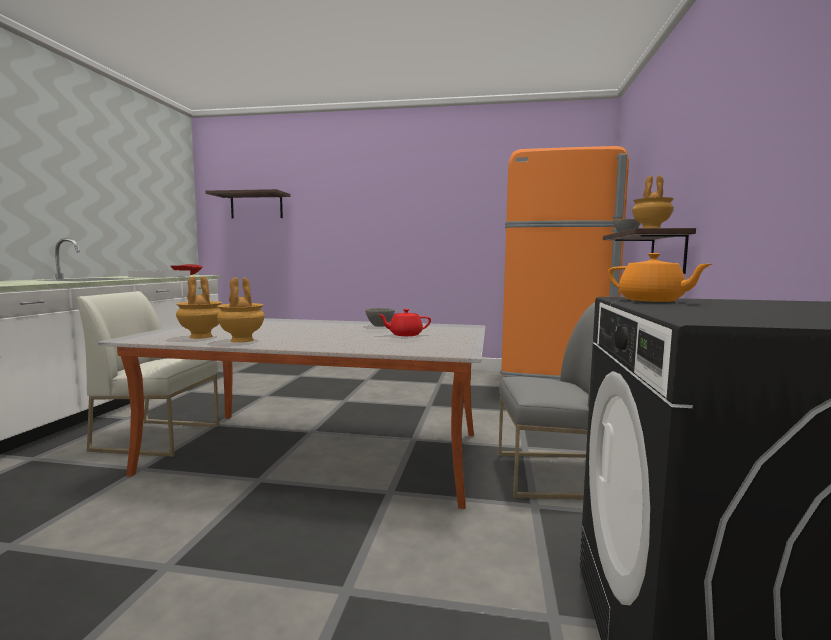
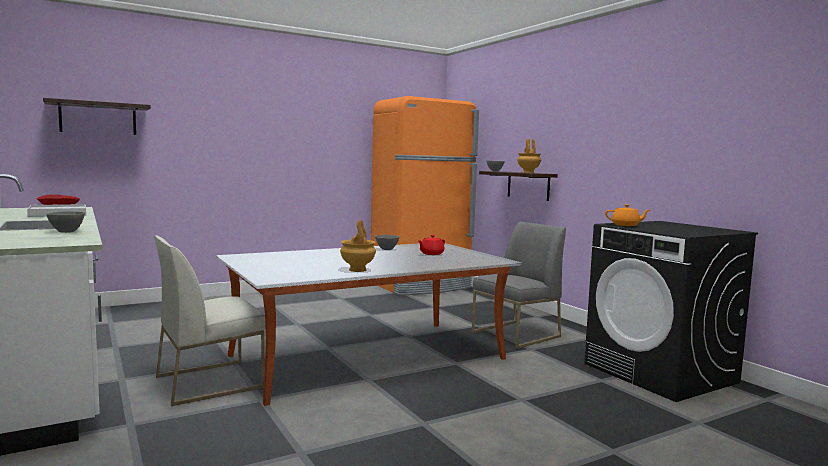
camera: 40 degrees left, 0 degrees up
brown vase [176,276,222,339] -> none
none -> grey bowl [46,211,85,233]

